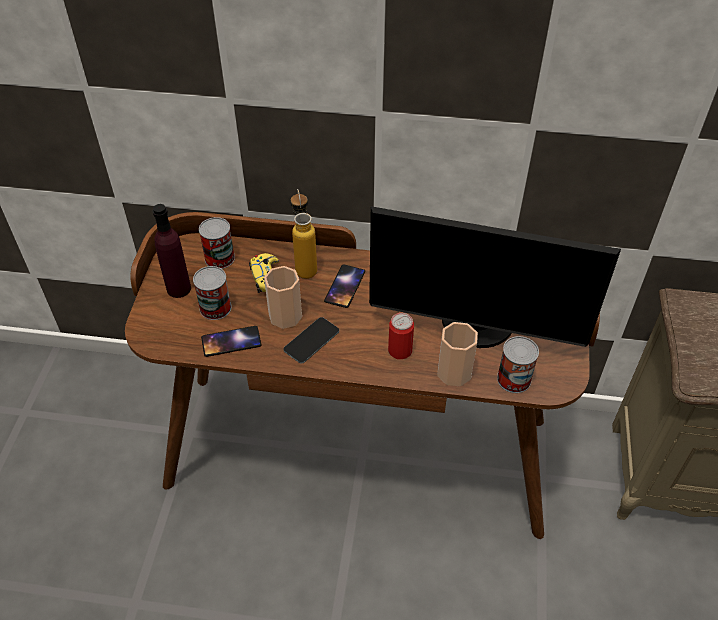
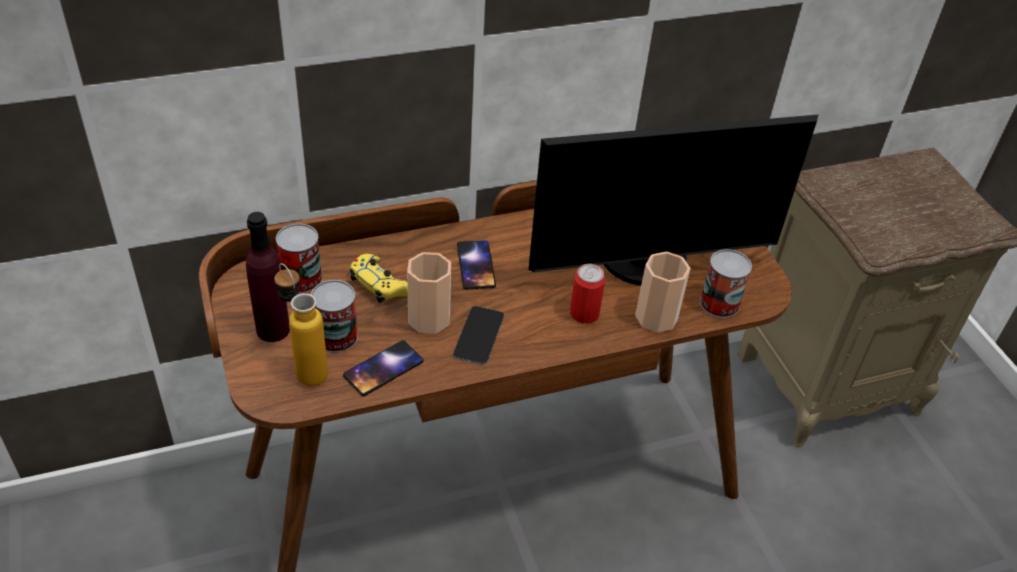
camera: 30 degrees left, 5 degrees down
bottle [291,189,317,279] -> bottle moved to [274,263,328,386]

